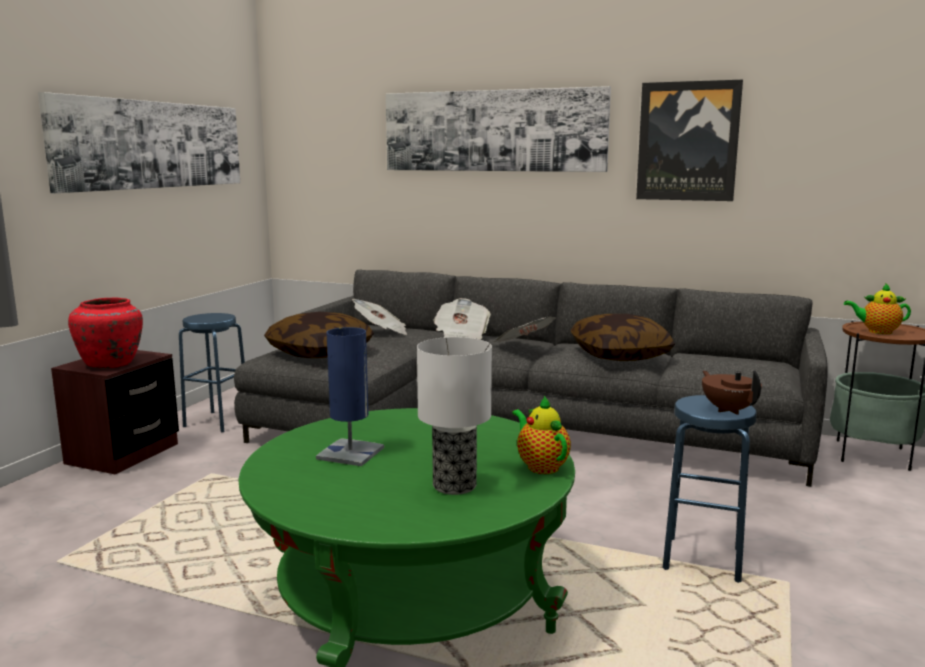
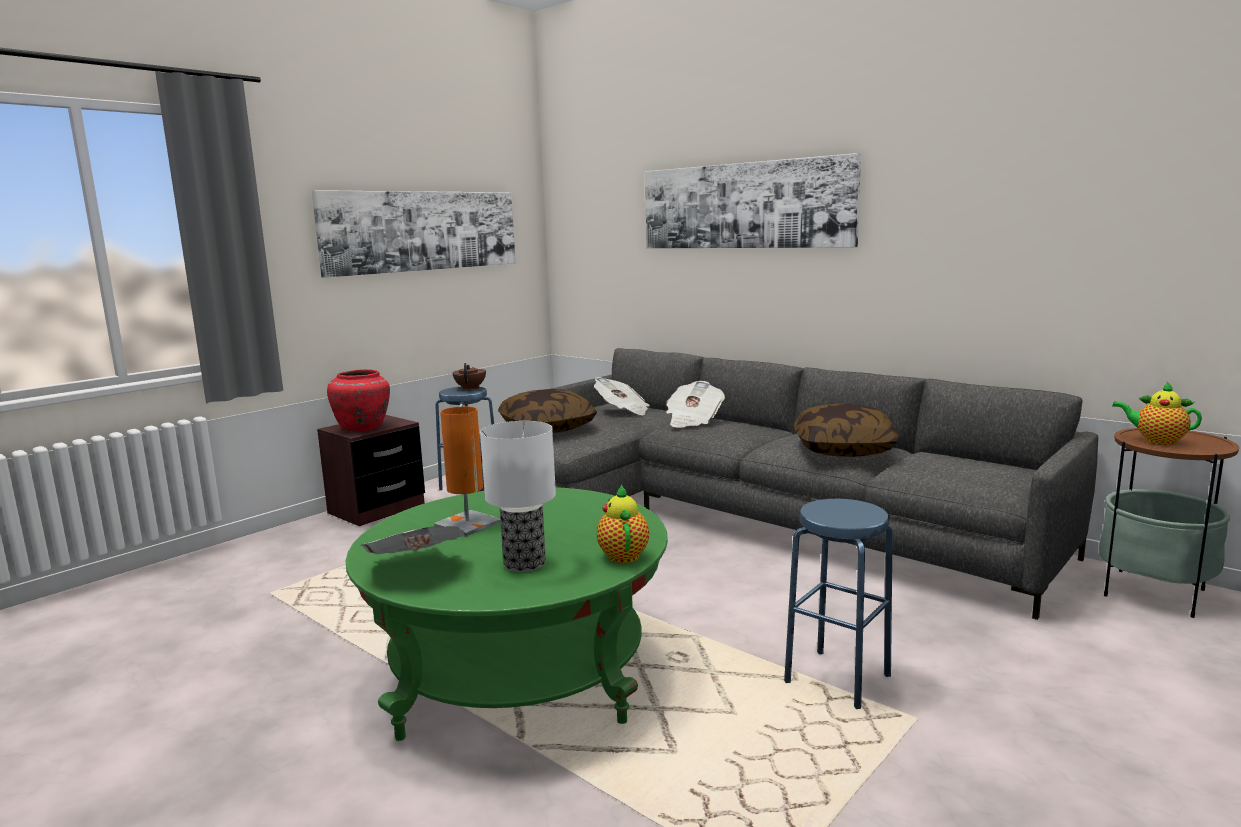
camera: 20 degrees right, 0 degrees up
blue table lamp [316,327,384,466] -> orange table lamp [434,406,501,537]
newspaper [493,316,556,342] -> newspaper moved to [360,526,467,554]
picture [636,80,743,201] -> none
brown teapot [702,370,762,415] -> brown teapot moved to [452,363,486,390]

